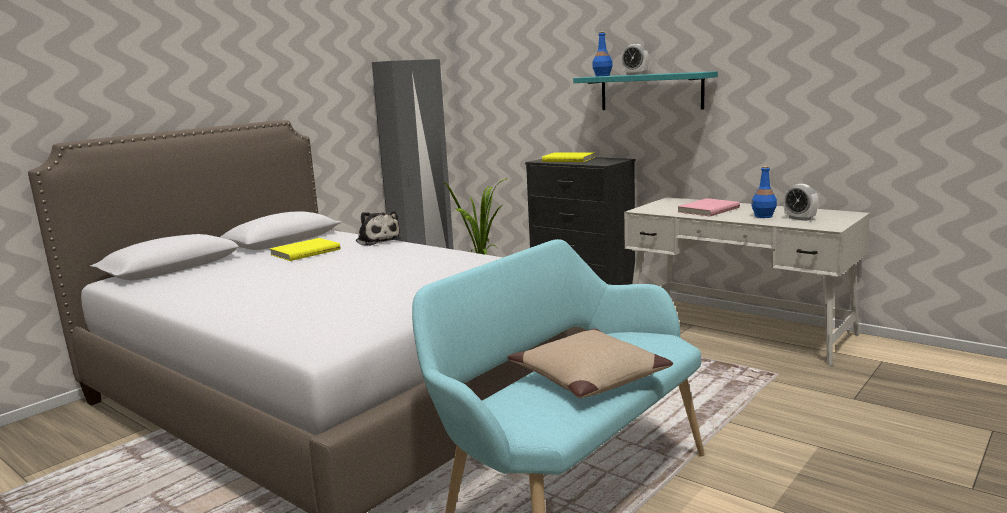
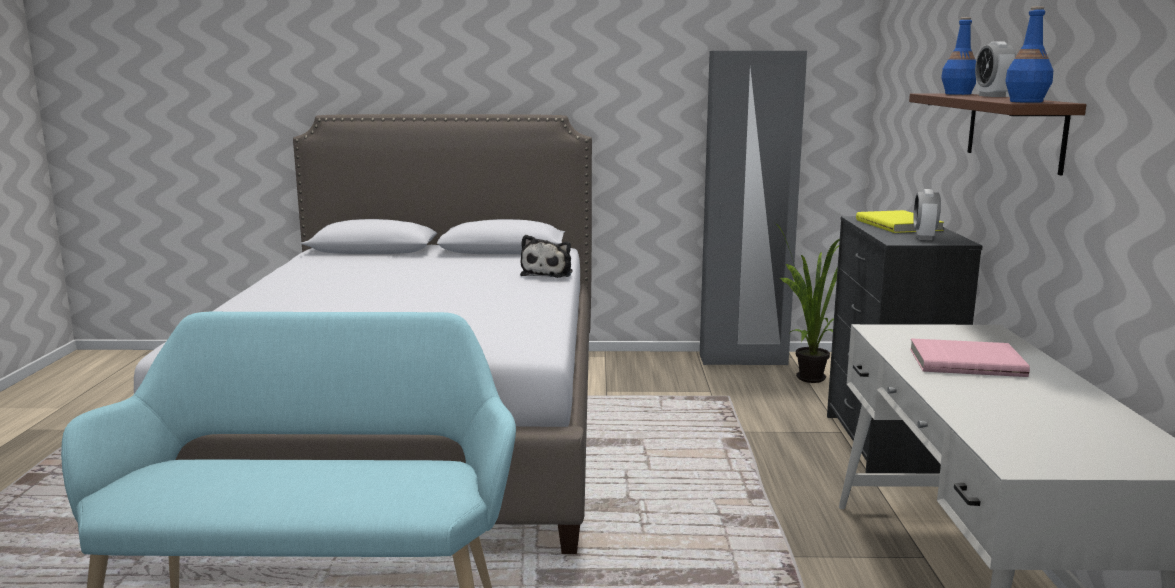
camera: 50 degrees right, 0 degrees up
yellow book [270,238,340,261] -> none
beige pillow [507,329,673,398] -> none
turquoise shelf [573,71,718,110] -> brown shelf [909,93,1086,175]
blue bottle [751,166,777,218] -> blue bottle moved to [1005,6,1053,103]
alarm clock [784,184,818,221] -> alarm clock moved to [913,189,941,240]

